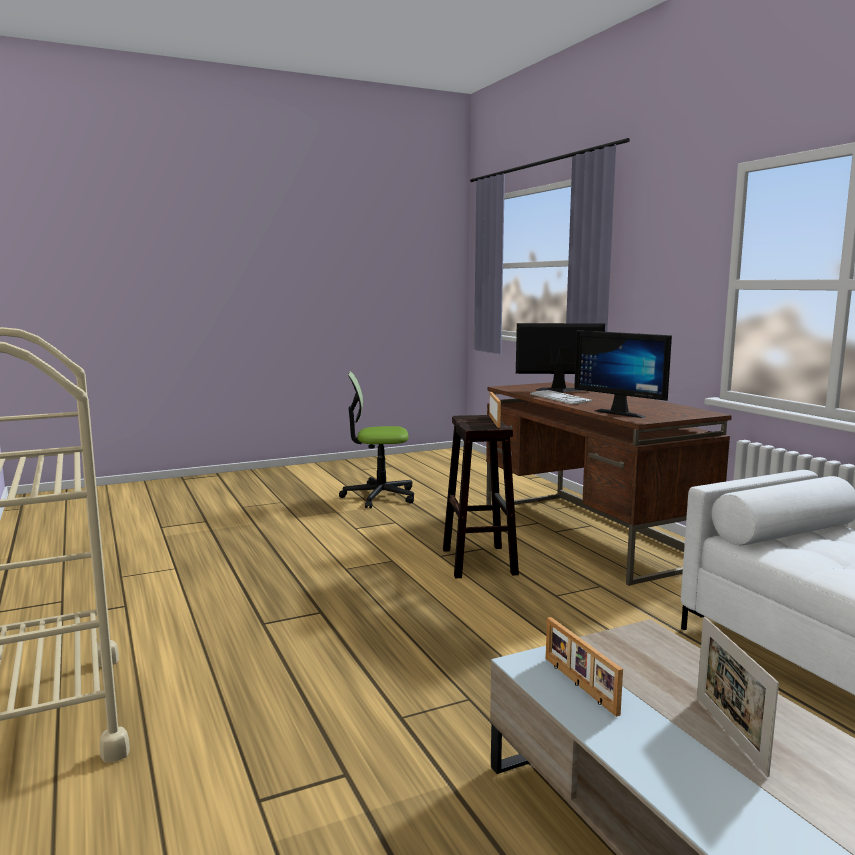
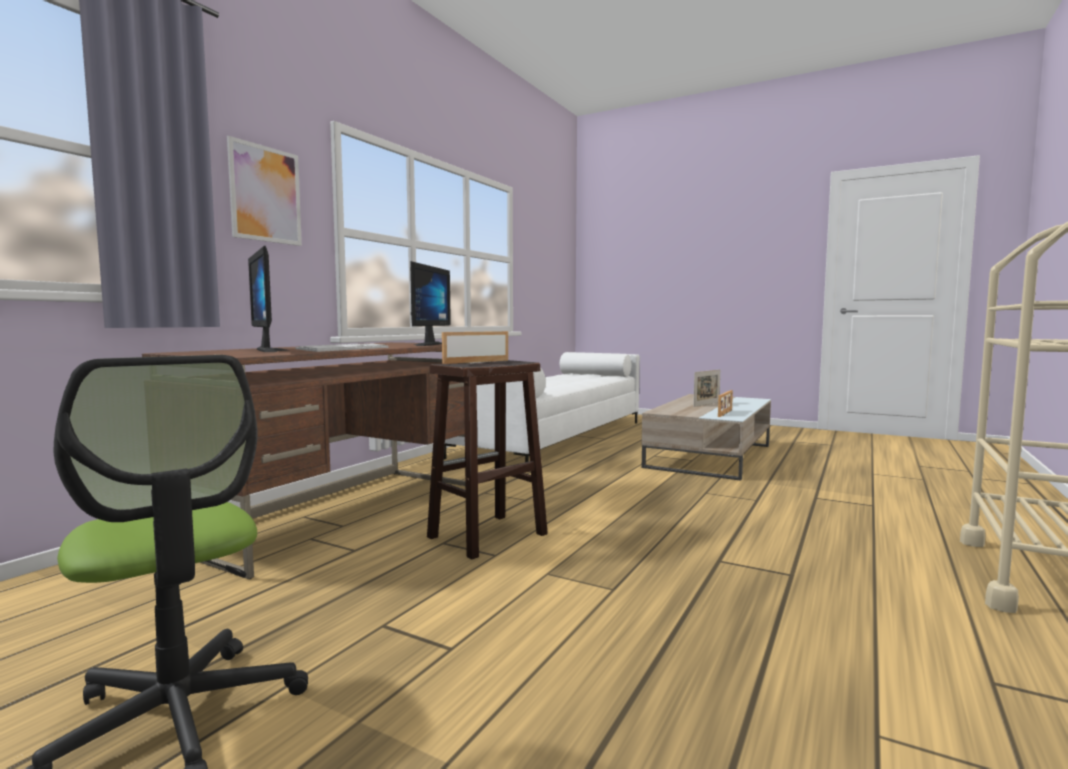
camera: 125 degrees left, 5 degrees down
none -> picture [227,136,302,246]

